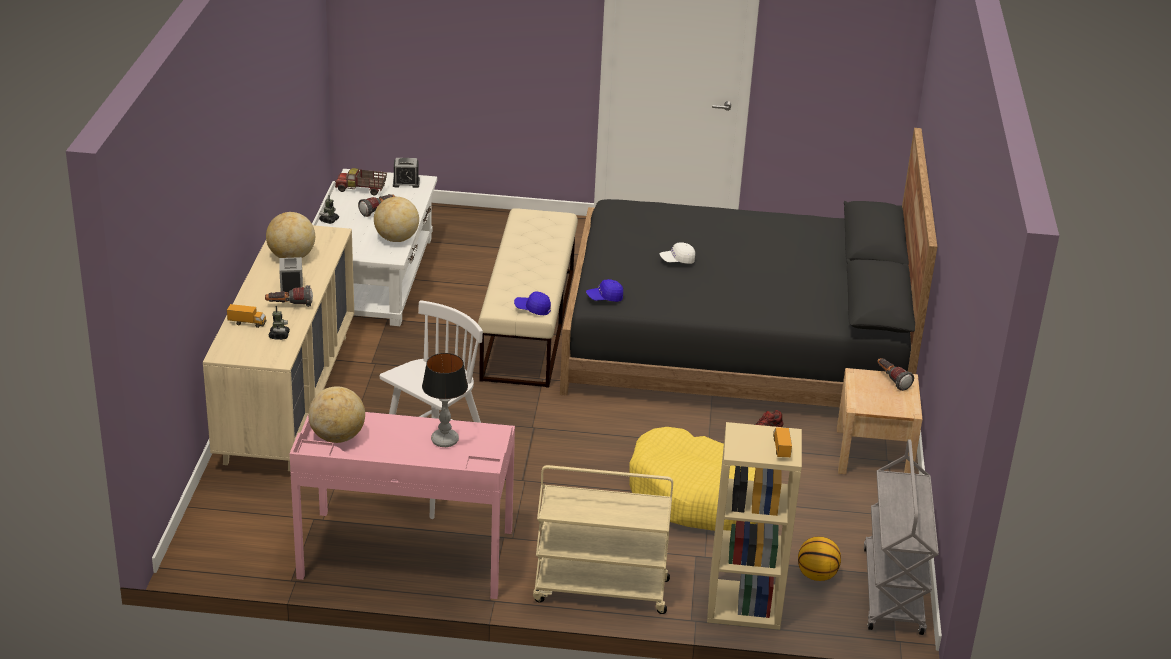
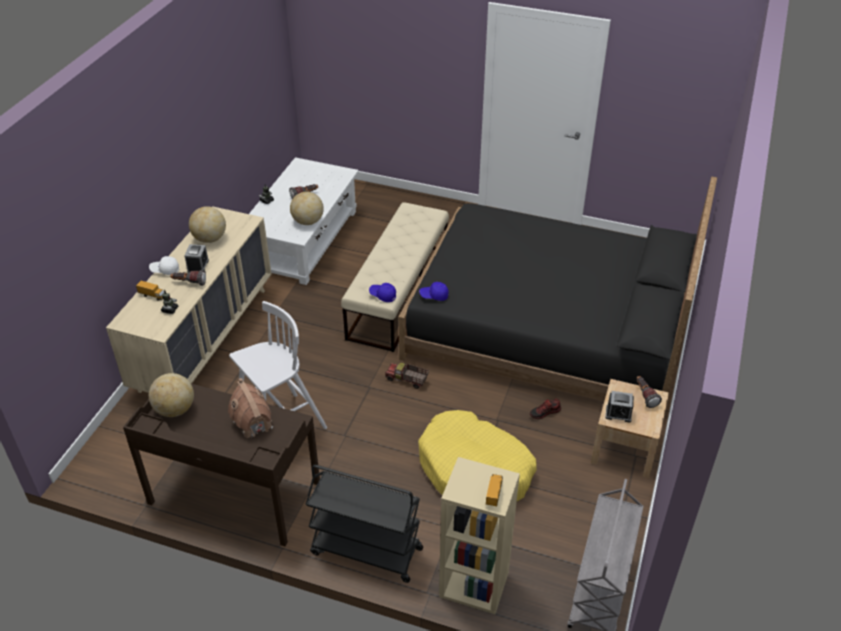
camera: 15 degrees right, 10 degrees up
pink desk [290,412,515,599] -> brown desk [123,383,320,546]
toy truck [335,168,387,196] -> toy truck moved to [385,362,429,389]
alarm clock [393,158,420,188] -> alarm clock moved to [606,391,634,423]
table lamp [422,353,468,447] -> toy house [228,378,273,440]
beige cart [533,465,673,614] -> black cart [306,465,423,583]
white cap [660,242,695,264] -> white cap moved to [149,256,179,275]
basketball [798,537,841,581] -> none

